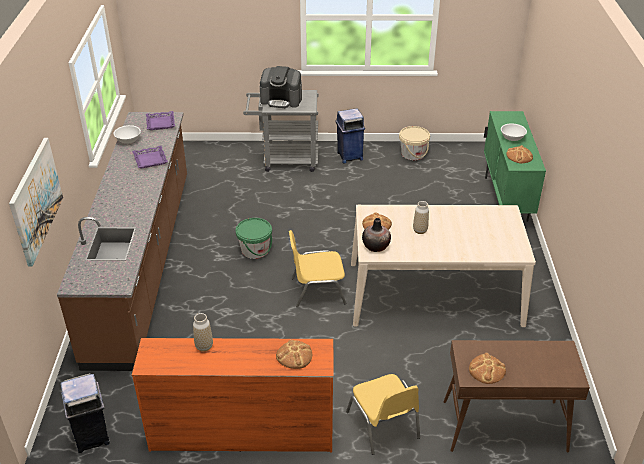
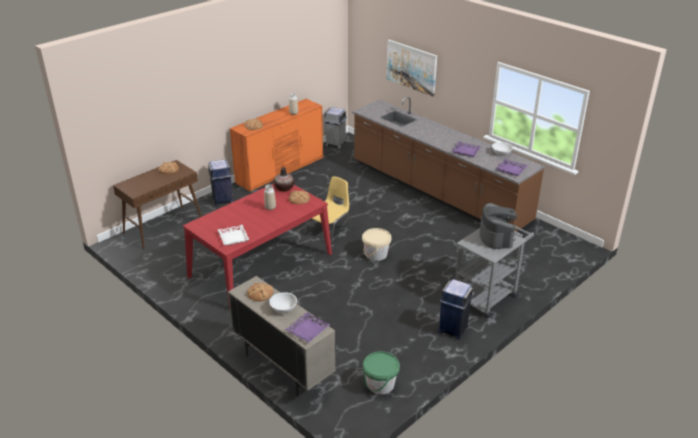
camera: 135 degrees right, 5 degrees down
green bucket [236,218,272,259] -> green bucket moved to [363,351,400,394]
coffee machine [260,66,302,108] -> coffee machine turned 120 degrees clockwise [479,203,517,249]
yellow chair [346,374,420,455] -> blue trash can [208,159,233,206]
beige dining table [351,205,536,327] -> red dining table [183,183,332,310]
beige bucket [399,126,430,160] -> beige bucket moved to [362,228,391,261]
green cabinet [484,111,546,222] -> beige cabinet [228,276,336,397]
none -> white tray [218,225,249,245]
none -> purple tray [285,312,330,342]

